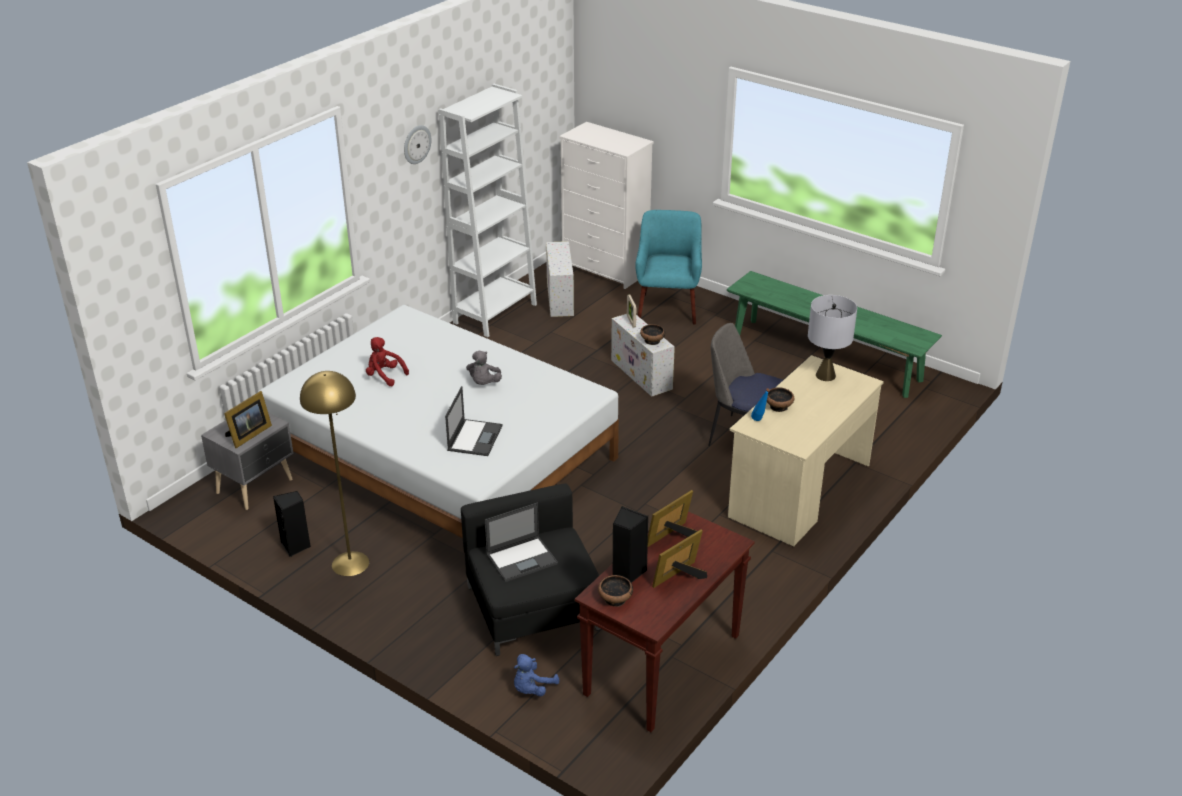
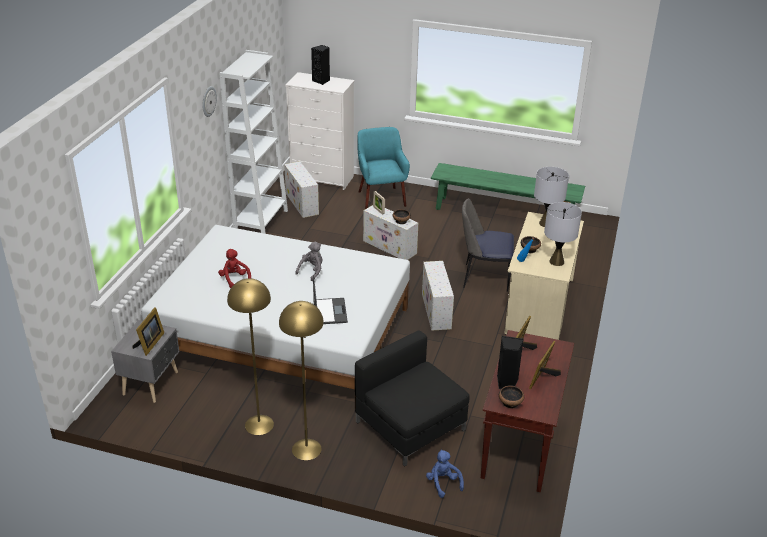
camera: 20 degrees left, 0 degrees up
black speaker [273,491,311,557] -> black speaker moved to [311,45,330,85]
red plush toy [366,337,409,386] -> red plush toy turned 45 degrees clockwise [218,249,251,288]
grey plush toy [466,351,502,385] -> grey plush toy turned 135 degrees counterclockwise [295,242,322,281]
laptop [485,503,558,582] -> none
blue plush toy [514,654,559,696] -> blue plush toy turned 135 degrees clockwise [426,450,464,498]
none -> yellow floor lamp [279,301,324,460]
none -> white storage box [422,261,454,330]
none -> grey table lamp [544,202,582,266]

